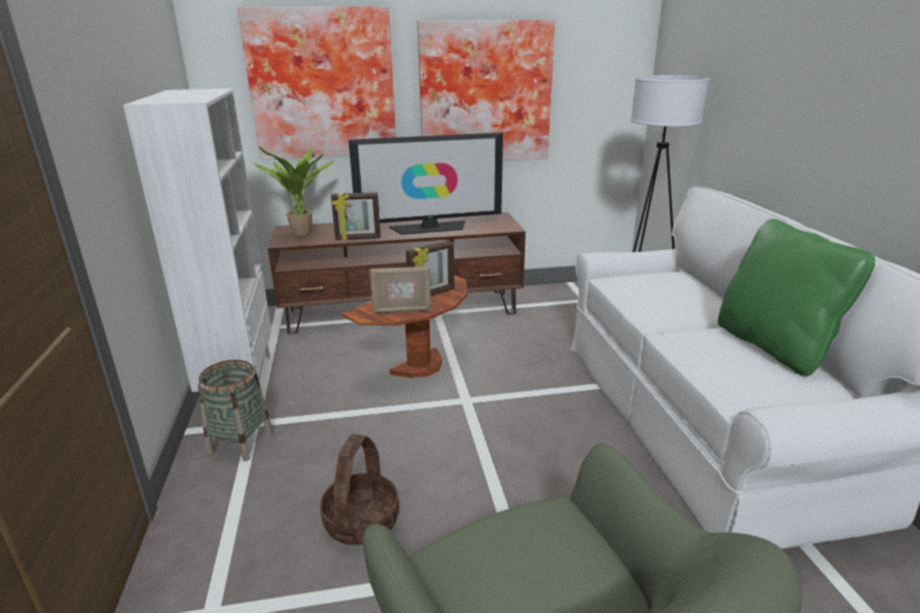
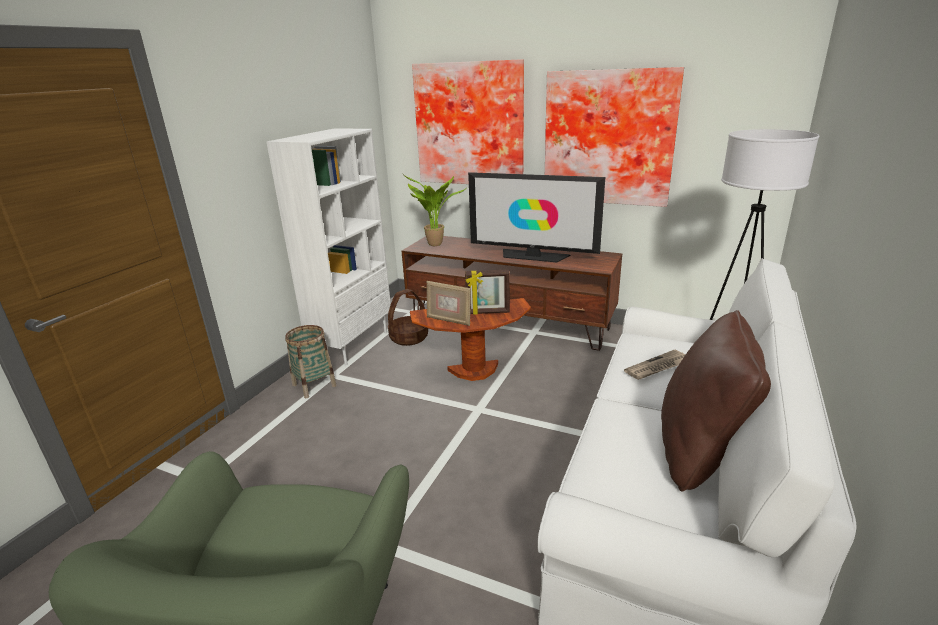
camera: 35 degrees right, 0 degrees up
basket [320,434,399,545] -> basket moved to [388,289,428,346]
picture frame [331,192,381,240] -> none
green pillow [718,219,875,376] -> brown pillow [661,310,771,491]
none -> newspaper [624,350,686,380]

